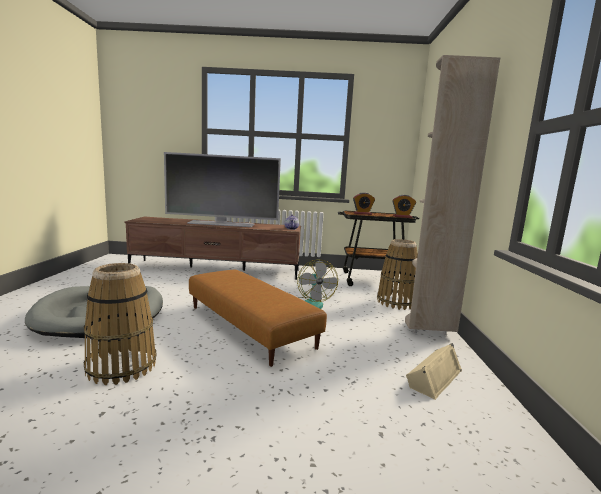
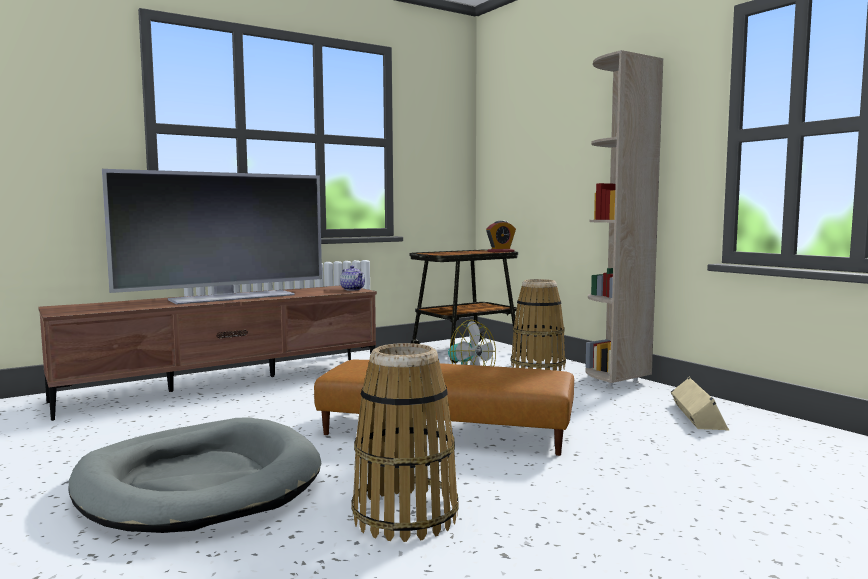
camera: 35 degrees left, 5 degrees down
alarm clock [353,192,375,215] -> none

